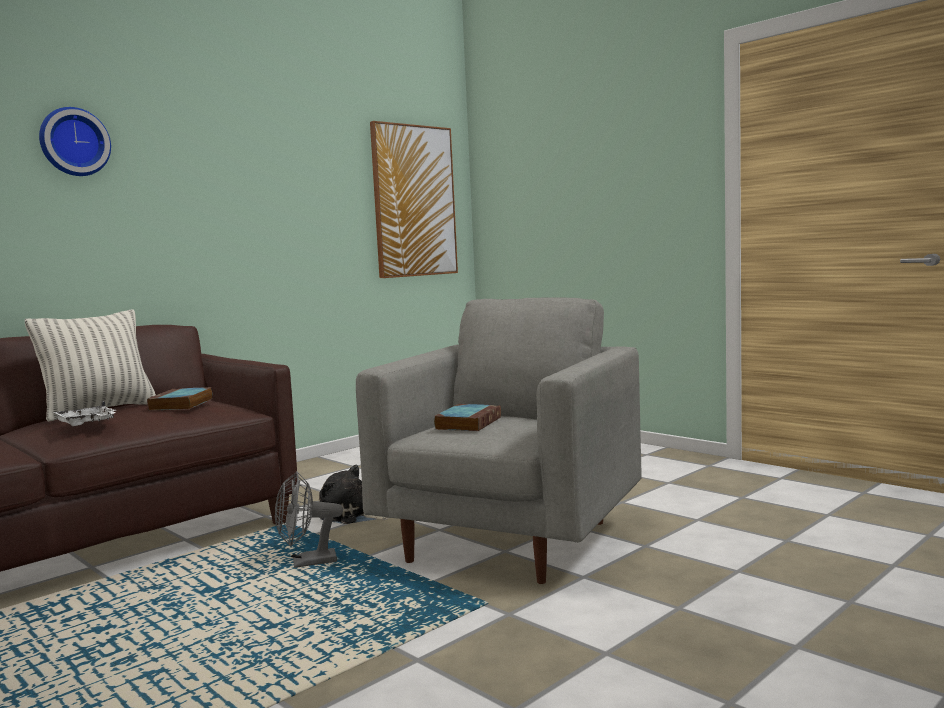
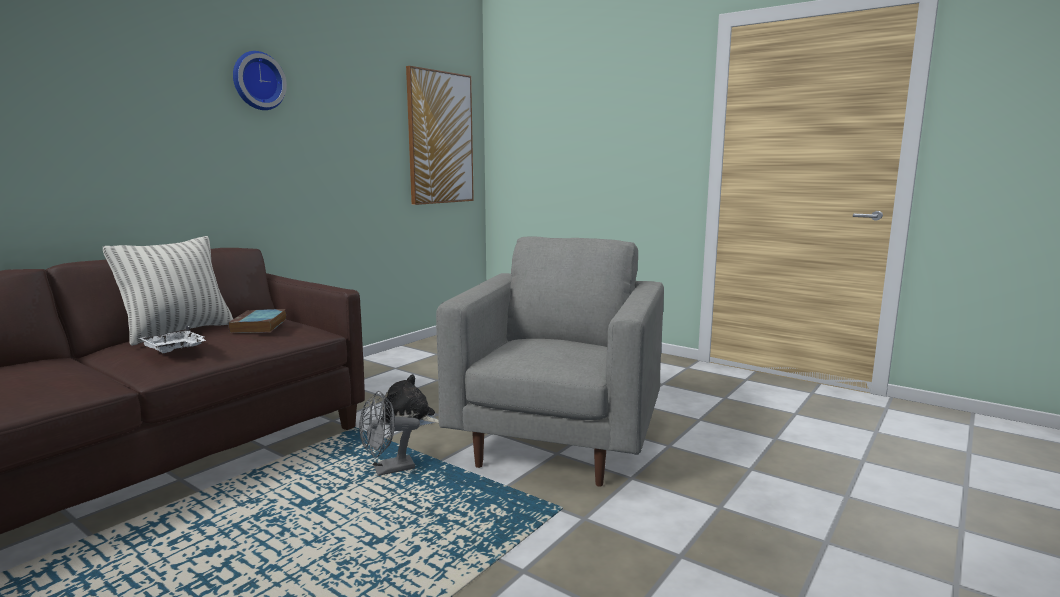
camera: 10 degrees left, 5 degrees up
wall clock [39,107,111,176] -> wall clock moved to [233,51,287,110]
book [434,404,501,431] -> none

